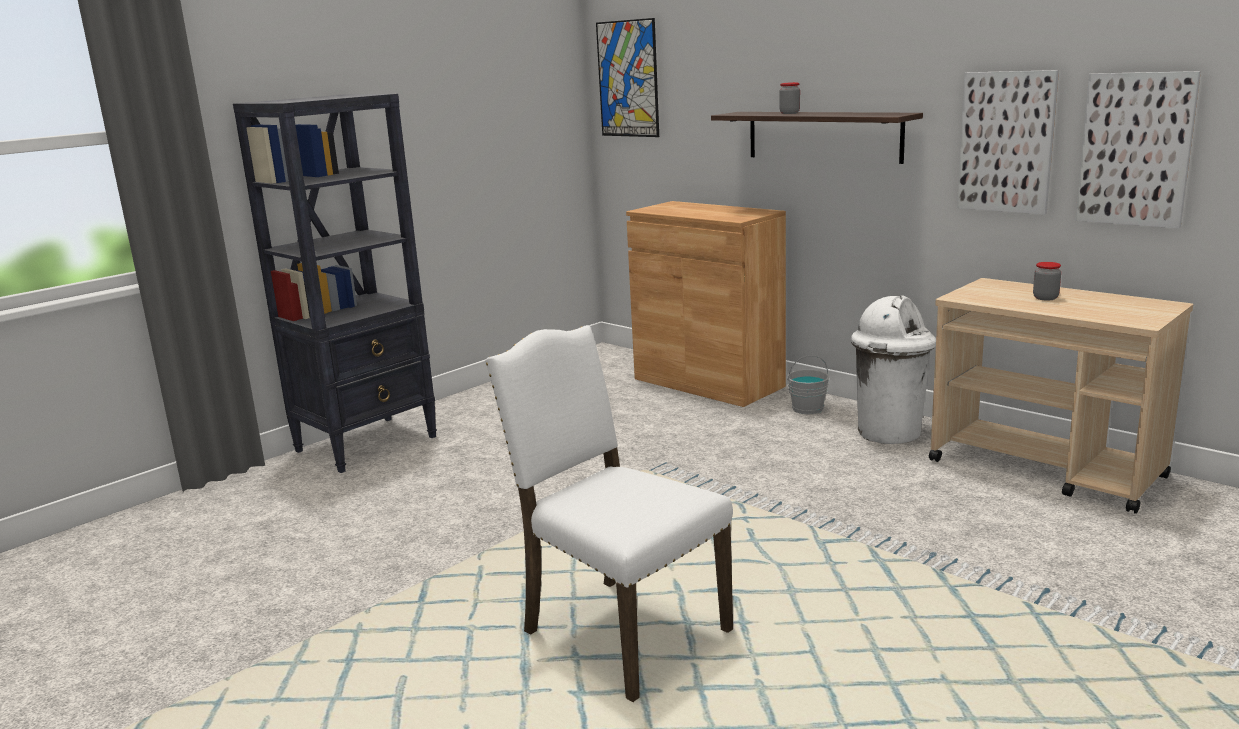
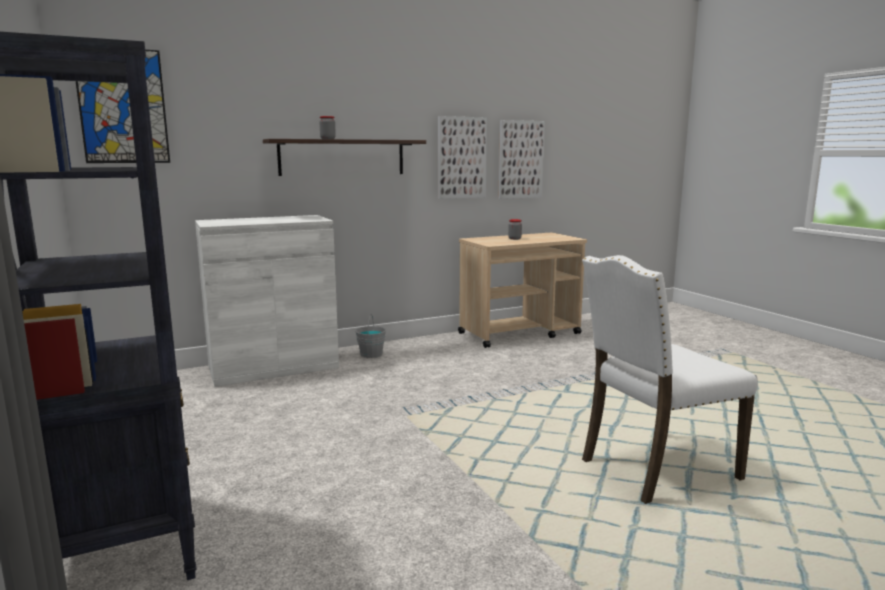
camera: 70 degrees left, 5 degrees down
brown cabinet [626,201,786,407] -> white cabinet [195,215,339,387]
white trash can [850,295,936,444] -> none

